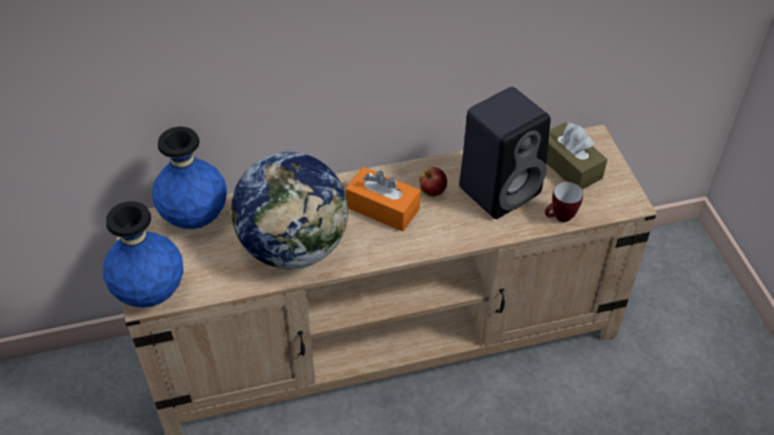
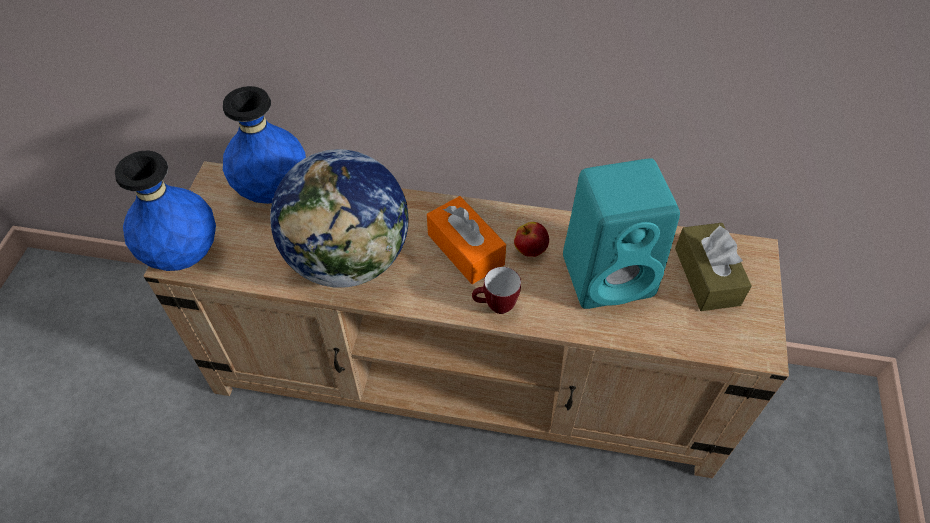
camera: 25 degrees right, 5 degrees up
black speaker [459,87,551,219] -> turquoise speaker [563,159,680,309]
mug [545,182,583,222] -> mug moved to [472,267,521,314]

